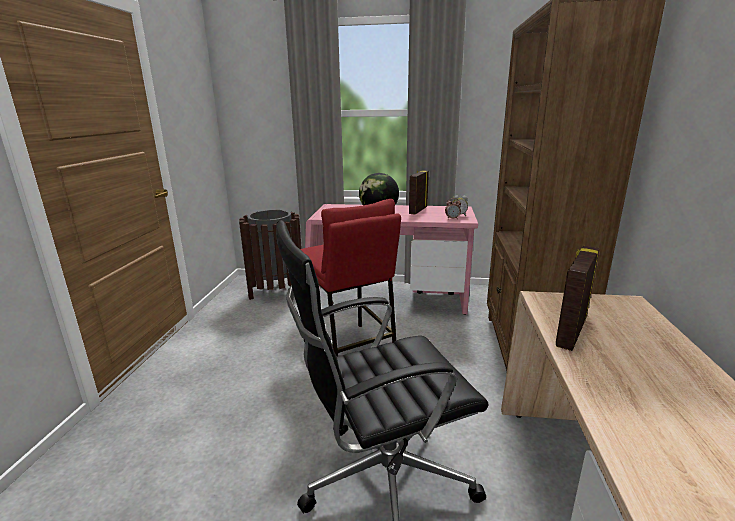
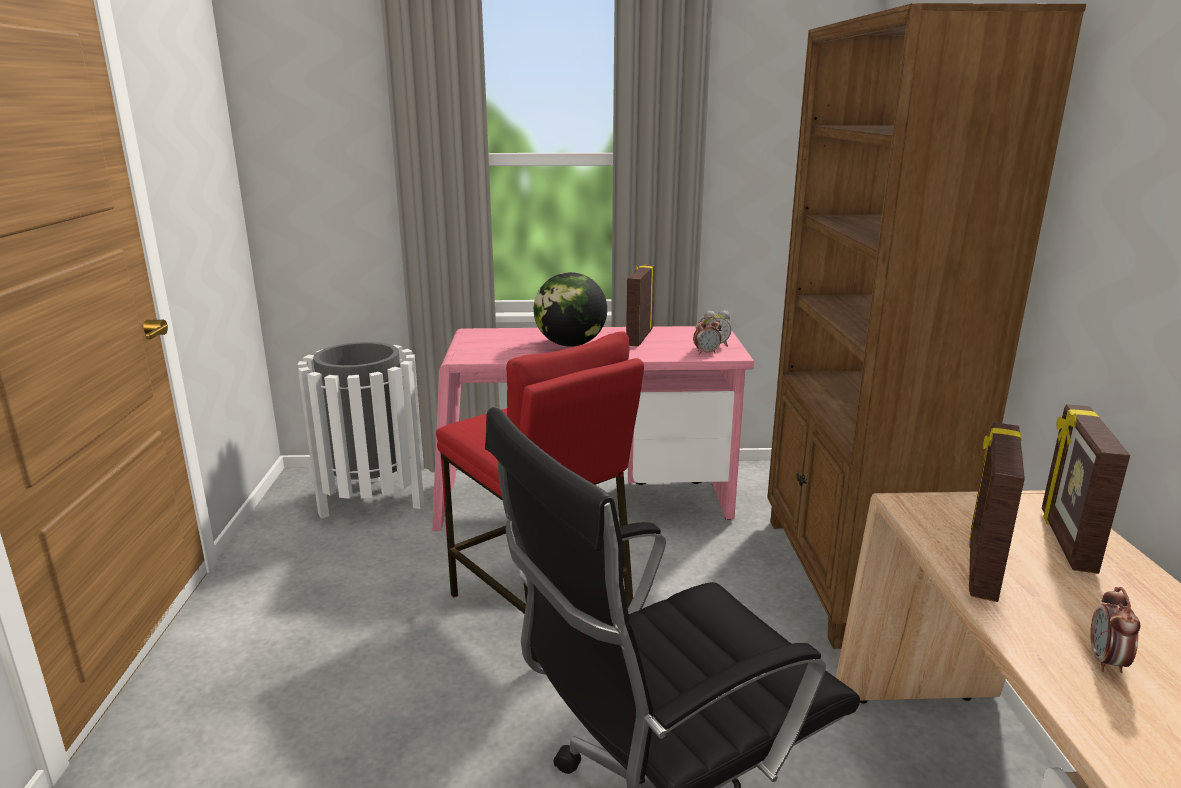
camera: 10 degrees left, 0 degrees up
brown trash can [239,210,302,300] -> white trash can [297,342,424,519]
none -> picture frame [1042,404,1130,574]
none -> alarm clock [1090,587,1140,673]

